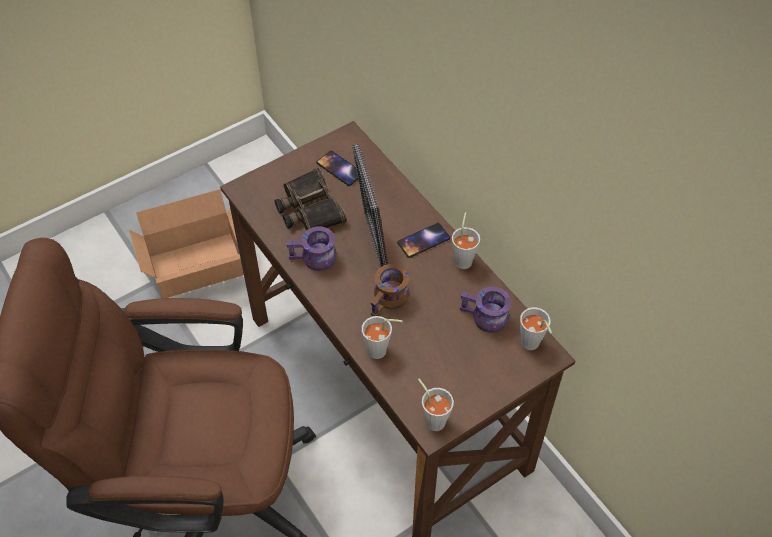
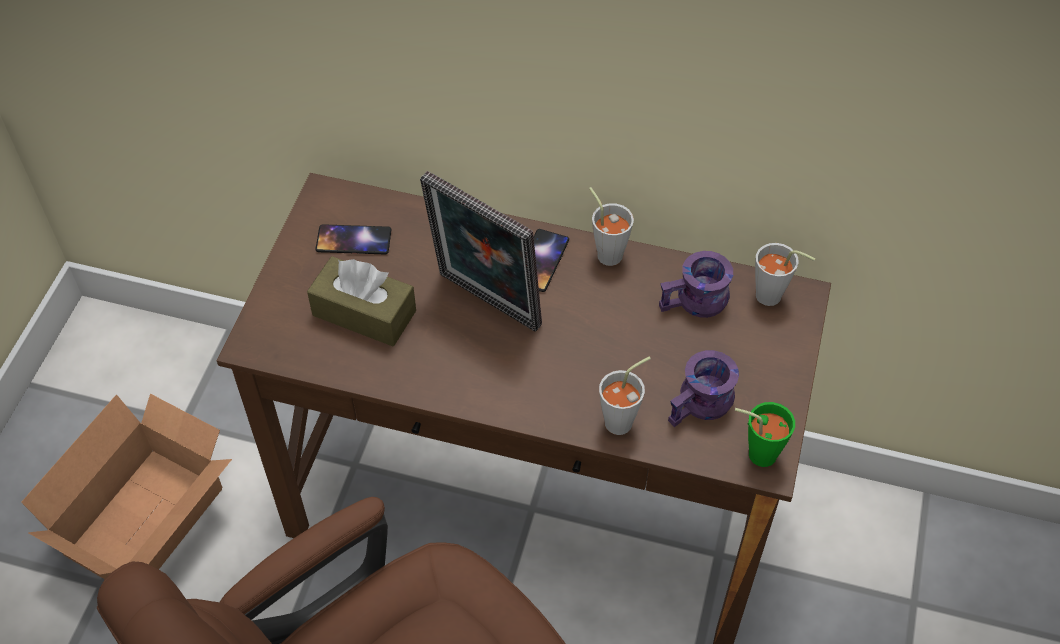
camera: 40 degrees left, 0 degrees up
binoculars [274,168,347,231] -> brown tissue box [307,256,416,346]
purple mug [286,226,337,271] -> purple mug moved to [668,350,739,427]
brown mug [370,264,409,316] -> none
grey cup [418,378,454,431] -> green cup [735,402,795,467]

